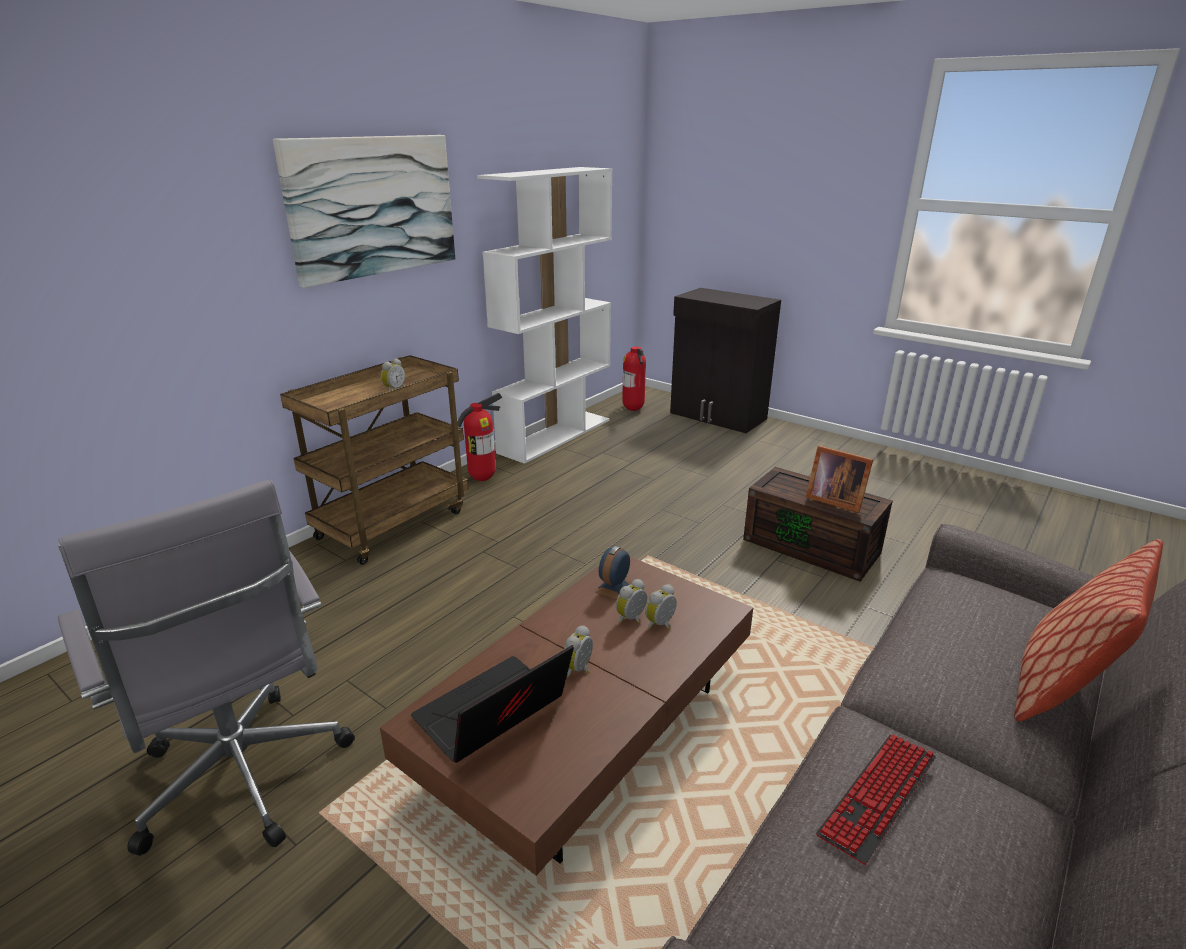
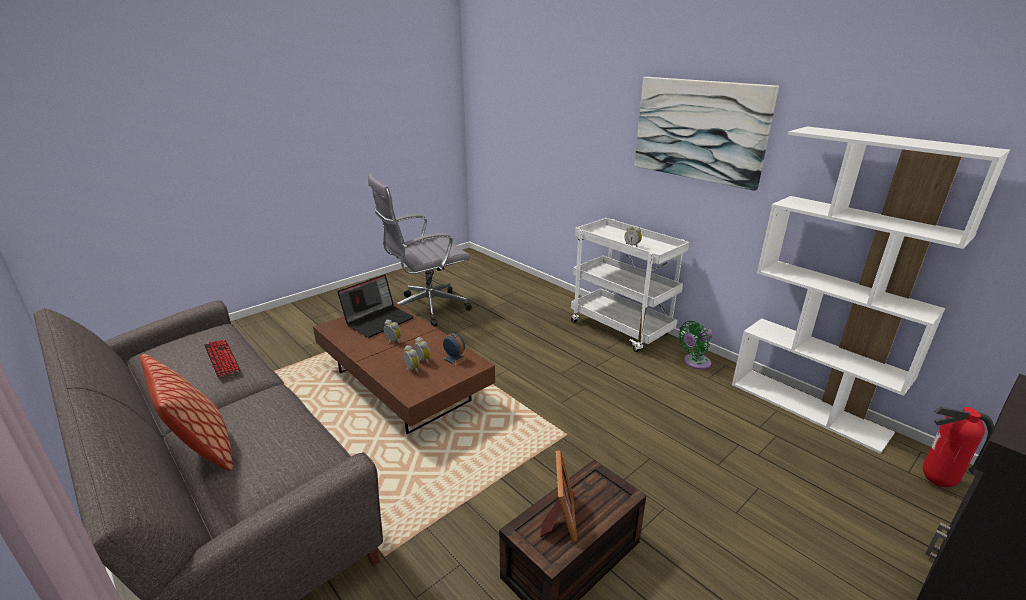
camera: 100 degrees right, 0 degrees up
brown cart [280,355,468,565] -> white cart [571,218,690,352]
laptop [411,645,574,763] -> laptop turned 75 degrees clockwise [337,274,414,338]
fire extinguisher [457,393,503,481] -> green fan [678,321,713,369]
picture frame [806,446,873,513] -> picture frame turned 135 degrees clockwise [540,450,577,542]

